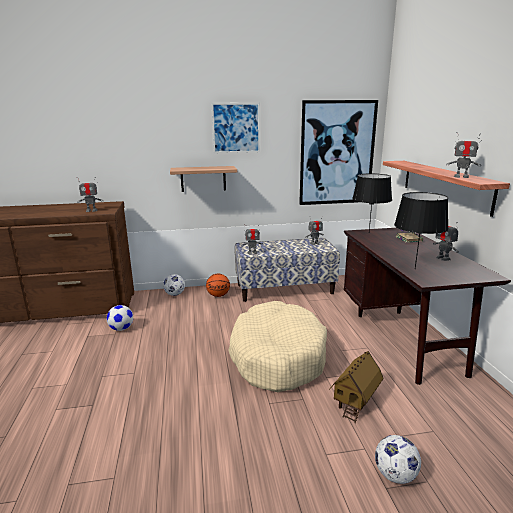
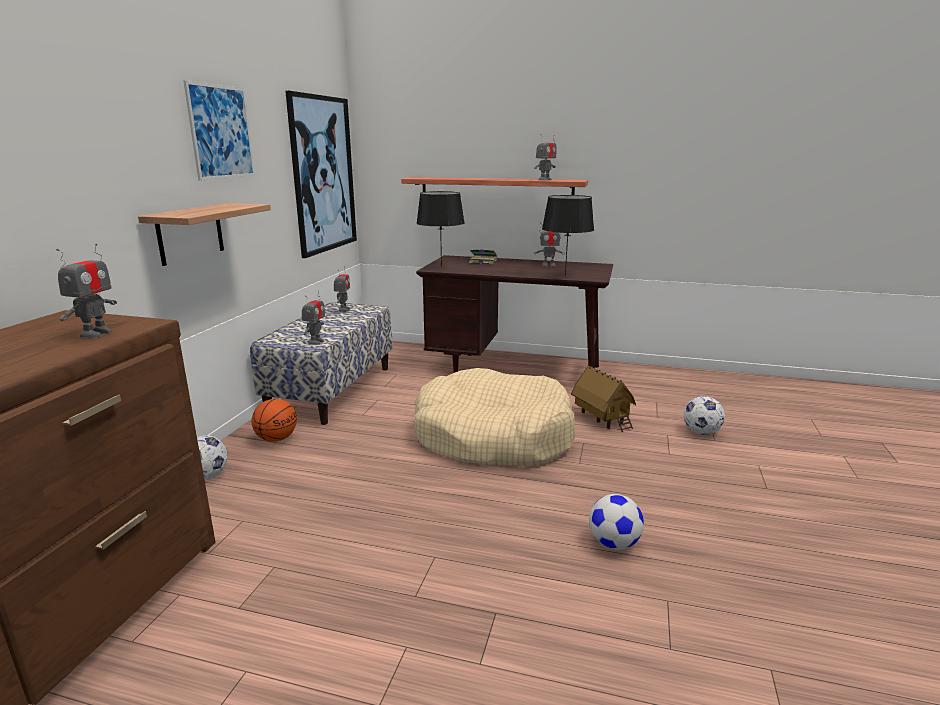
camera: 65 degrees left, 0 degrees up
football [107,305,133,331] -> football moved to [589,494,644,550]

